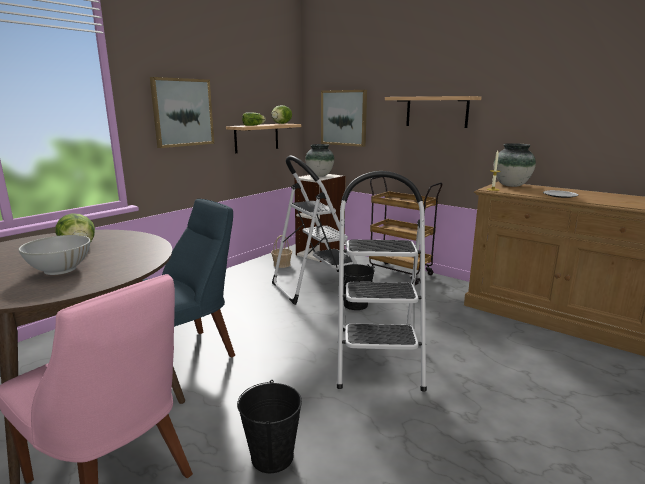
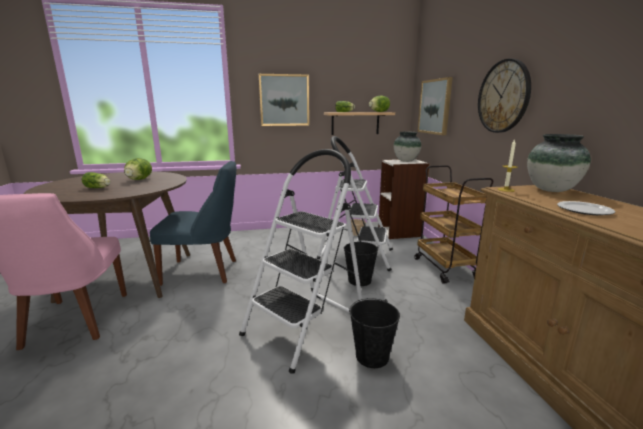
camera: 40 degrees right, 0 degrees up
white bowl [18,235,90,275] -> lettuce [81,172,110,188]
black bucket [237,380,302,473] -> black bucket moved to [349,298,400,368]
shelf [385,96,481,128] -> wall clock [478,59,531,133]

